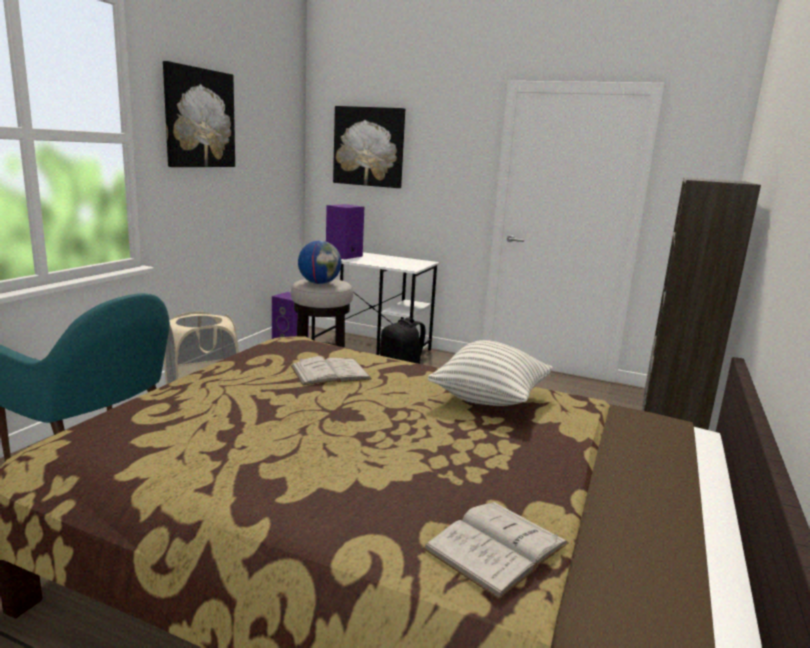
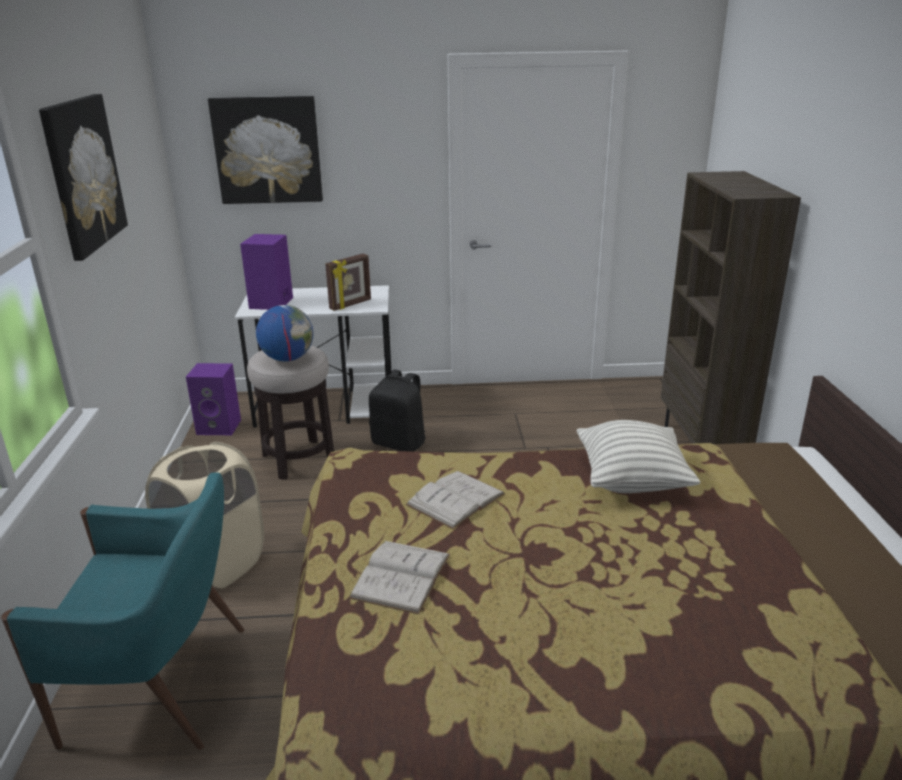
camera: 25 degrees left, 10 degrees up
white book [423,502,569,599] -> white book moved to [349,541,450,614]
none -> picture frame [325,254,371,311]

